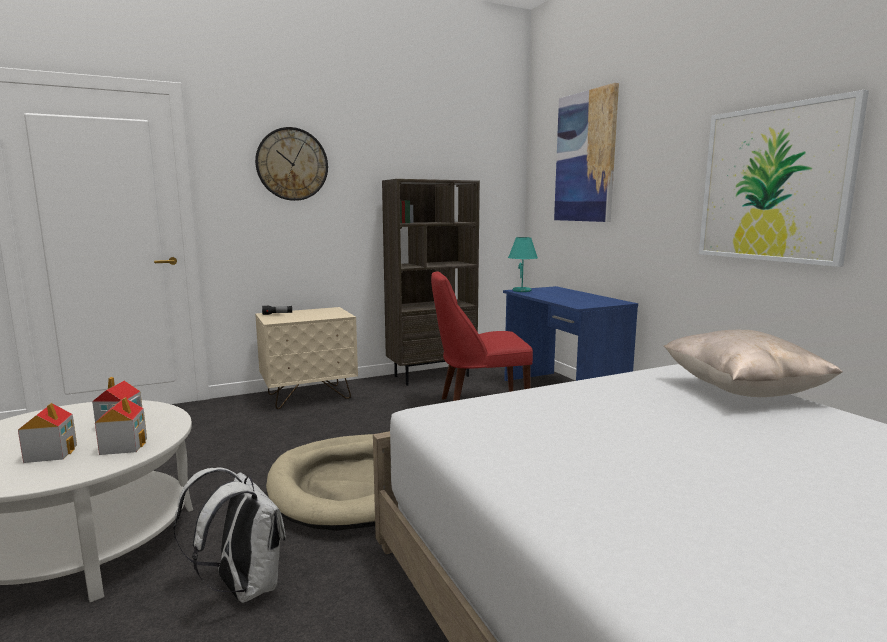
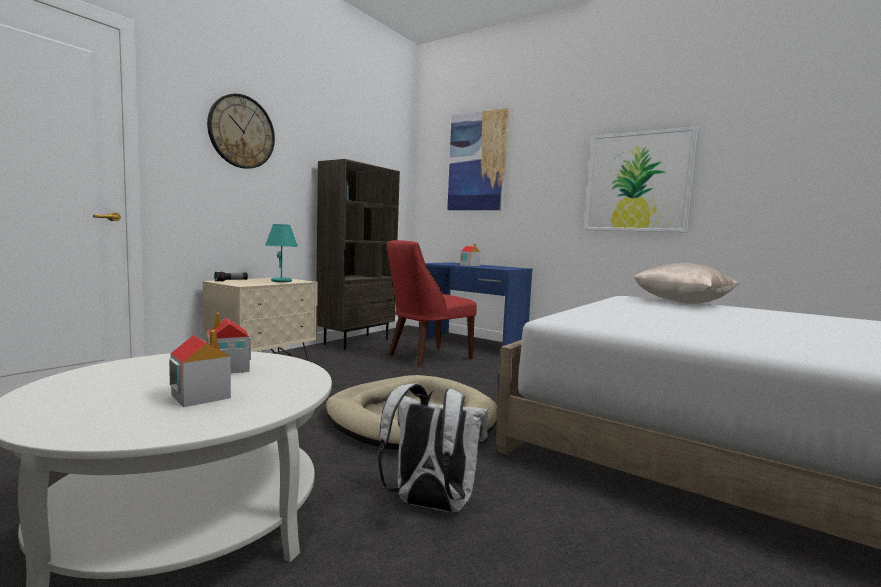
camera: 30 degrees left, 5 degrees down
toy house [95,397,147,455] -> toy house moved to [460,243,480,266]
turquoise table lamp [508,237,538,292] -> turquoise table lamp moved to [265,224,298,282]

